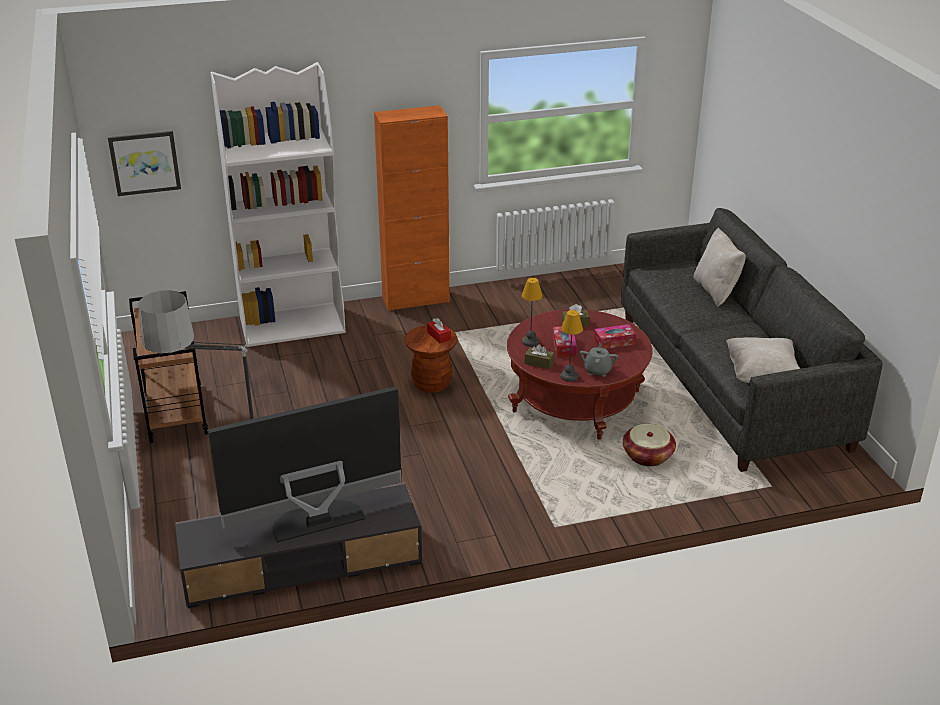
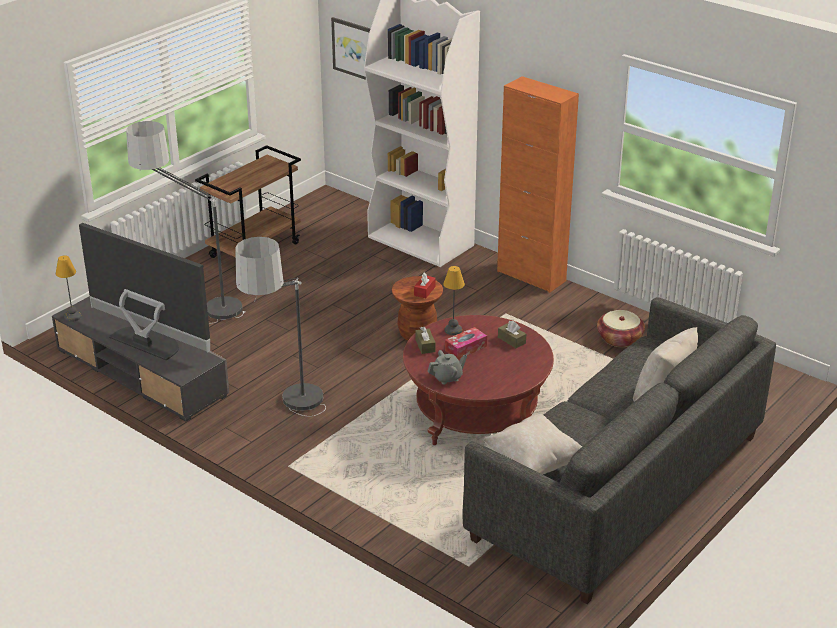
camera: 55 degrees right, 0 degrees up
table lamp [560,310,583,382] -> table lamp moved to [56,255,82,322]
tissue box [594,324,636,349] -> none
basket [623,424,676,467] -> basket moved to [597,310,645,347]
none -> floor lamp [235,237,326,417]

